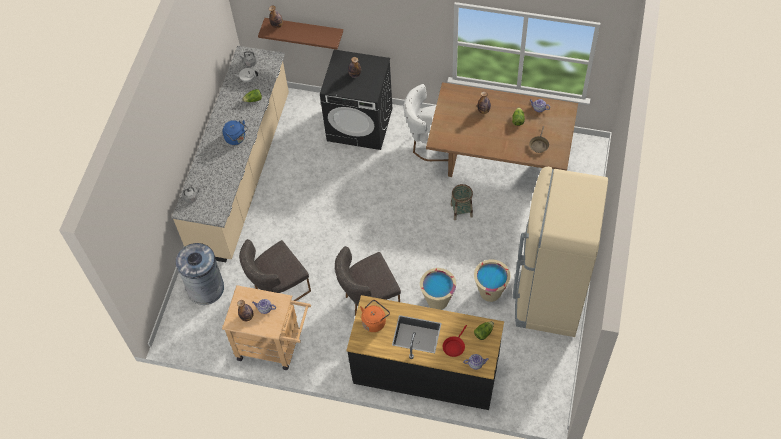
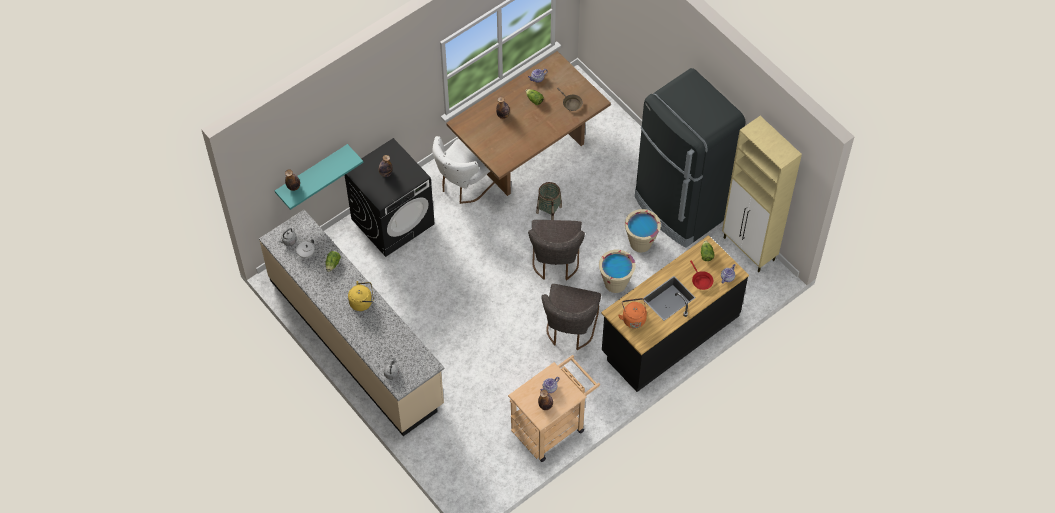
camera: 55 degrees left, 0 degrees up
grey trash can [176,243,224,305] -> none
blue kettle [223,120,248,145] -> yellow kettle [348,281,374,311]
grey chair [239,239,311,301] -> grey chair moved to [528,220,585,281]
brown shelf [258,18,343,49] -> turquoise shelf [275,144,363,210]
beige fridge [513,167,608,337] -> black fridge [635,68,745,248]
none -> beige cabinet [722,116,802,272]

